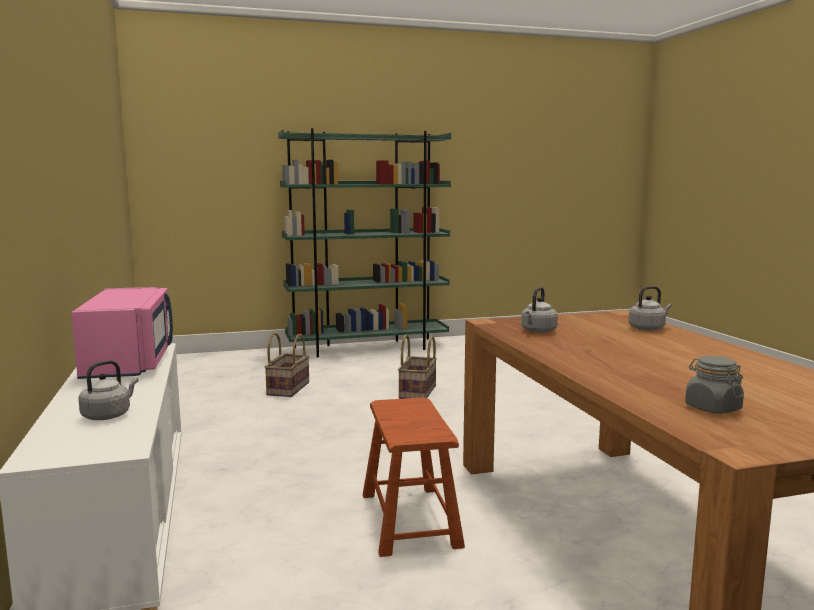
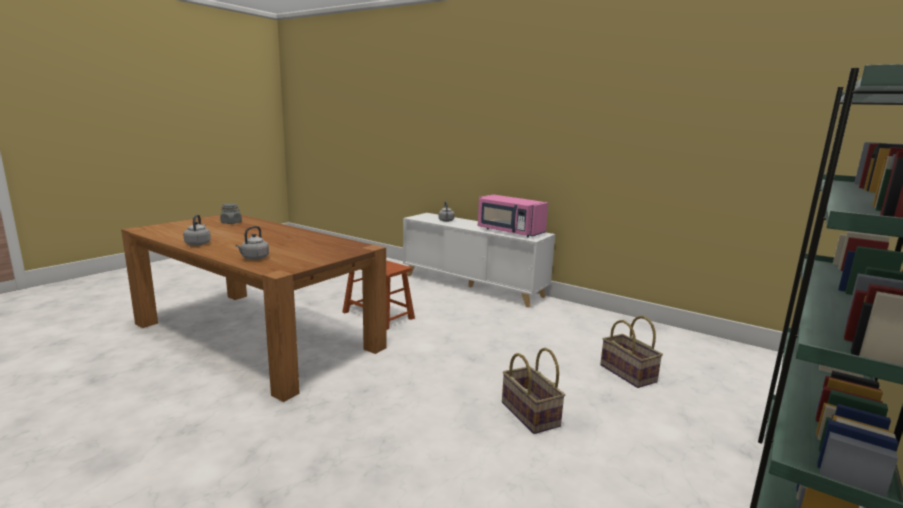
camera: 140 degrees right, 5 degrees up
grey kettle [521,287,558,333] -> grey kettle moved to [183,214,211,246]

